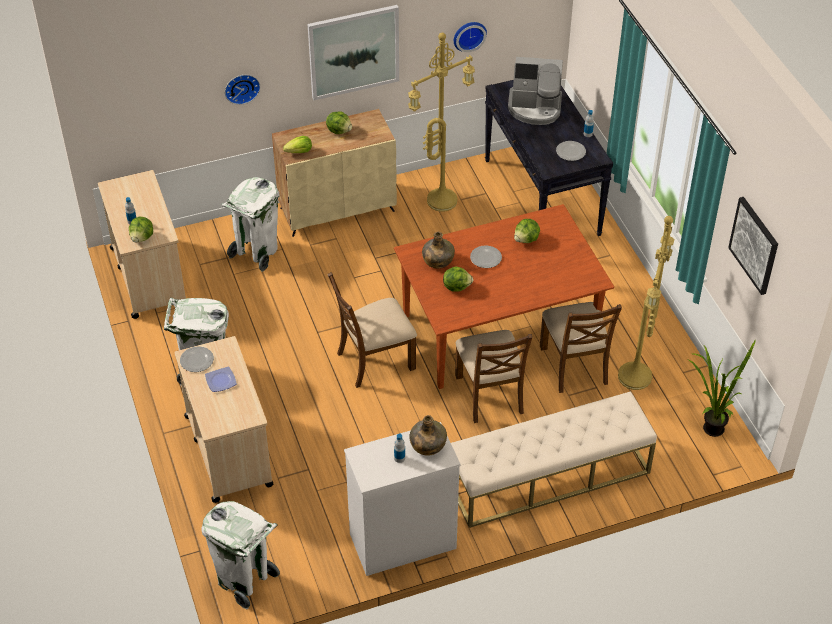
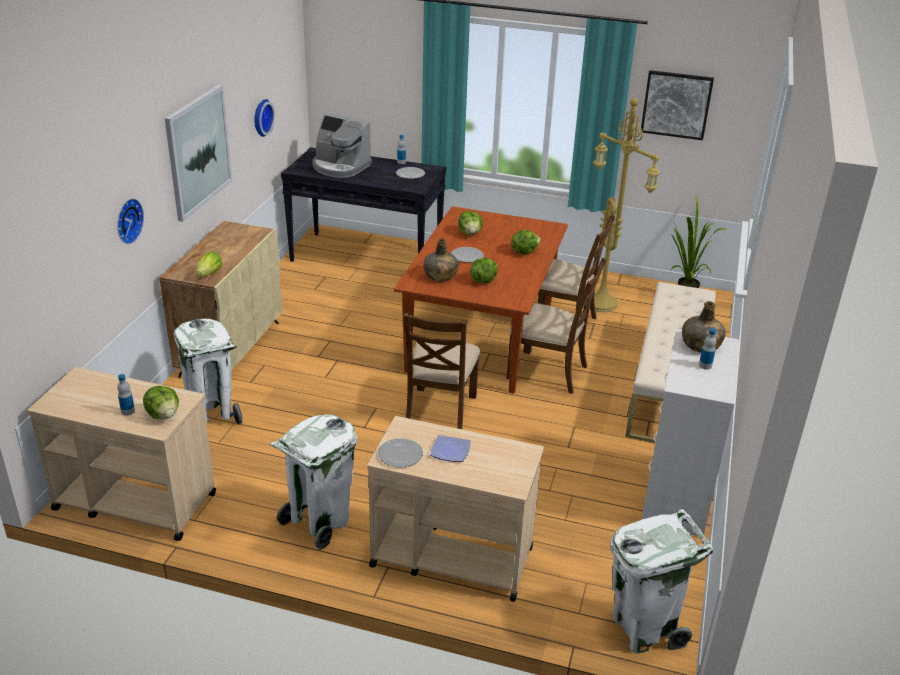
camera: 55 degrees left, 15 degrees down
lettuce [326,111,352,134] -> lettuce moved to [511,230,541,255]
yellow floor lamp [408,33,475,212] -> none
coffee machine [508,57,563,125] -> coffee machine turned 75 degrees clockwise [312,113,372,178]

